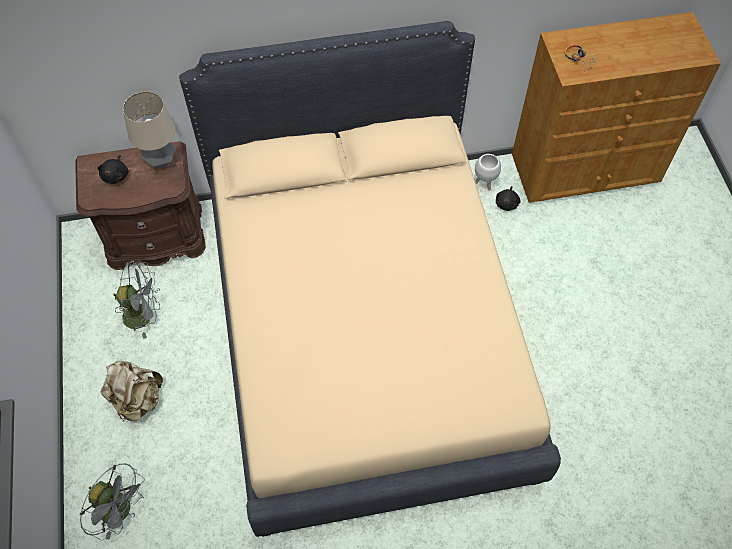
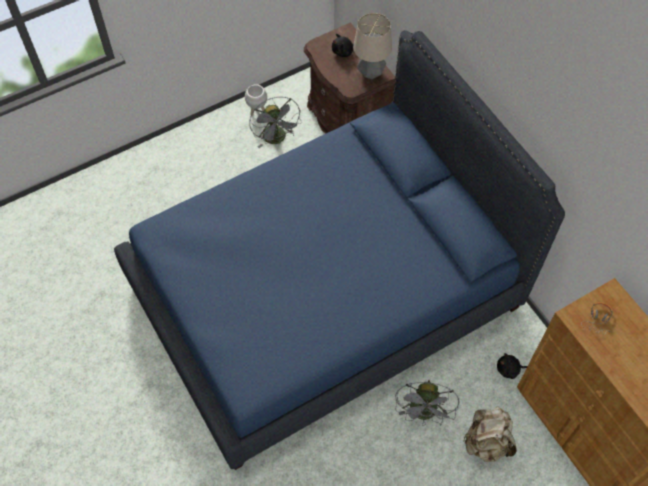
camera: 70 degrees right, 0 degrees up
grey fan [80,463,145,541] -> grey fan moved to [395,380,460,426]
beige backpack [101,361,163,422] -> beige backpack moved to [463,406,517,462]
beige bed [179,21,561,537] -> blue bed [114,30,565,470]
white planter [475,154,501,191] -> white planter moved to [245,84,267,116]

